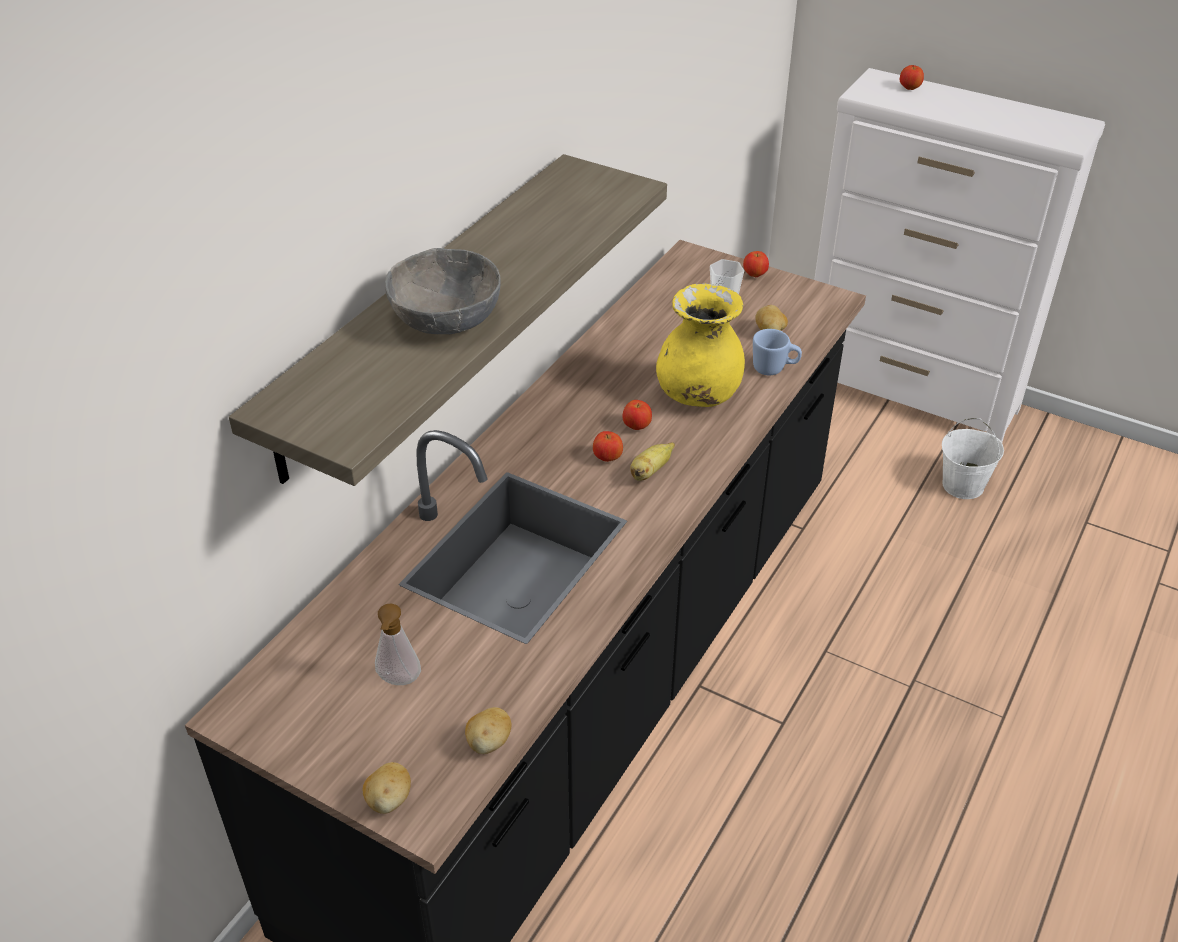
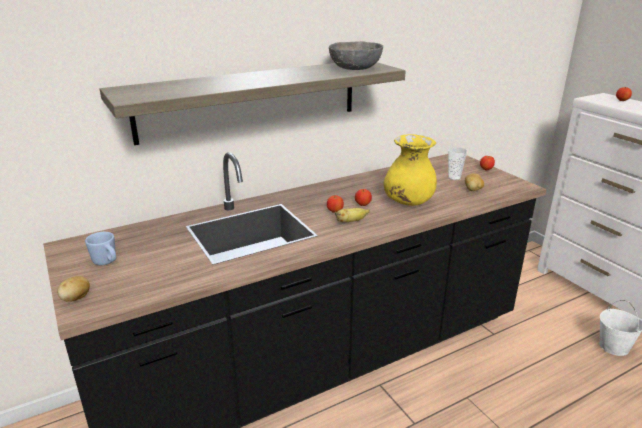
camera: 30 degrees right, 15 degrees down
soap dispenser [375,603,421,685] -> none
grey bowl [385,248,501,334] -> grey bowl moved to [329,41,383,70]
potato [465,707,512,754] -> none
blue mug [753,329,802,375] -> blue mug moved to [85,232,116,265]

